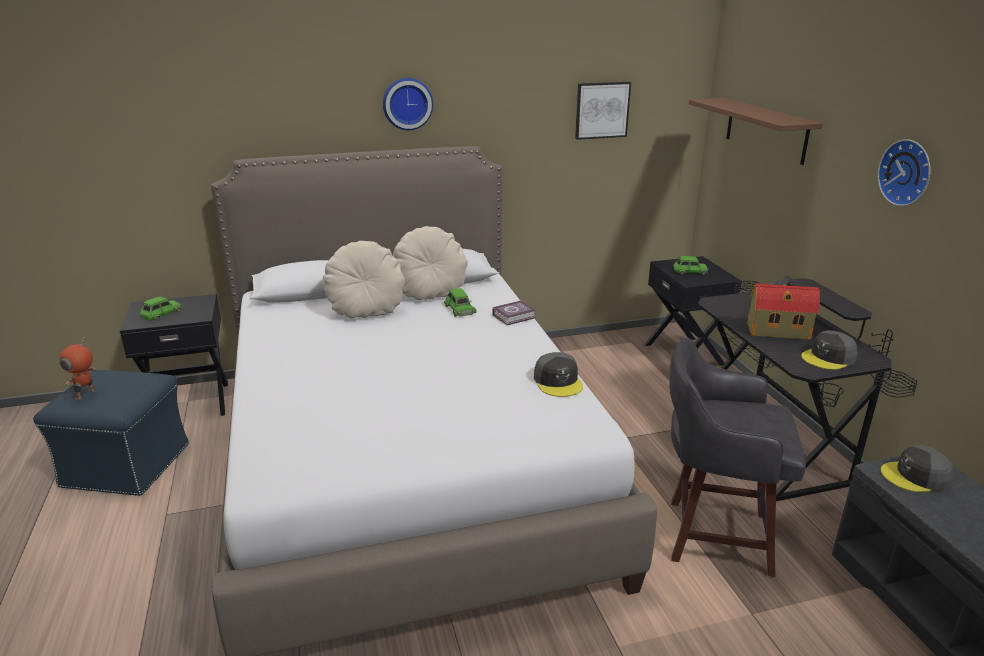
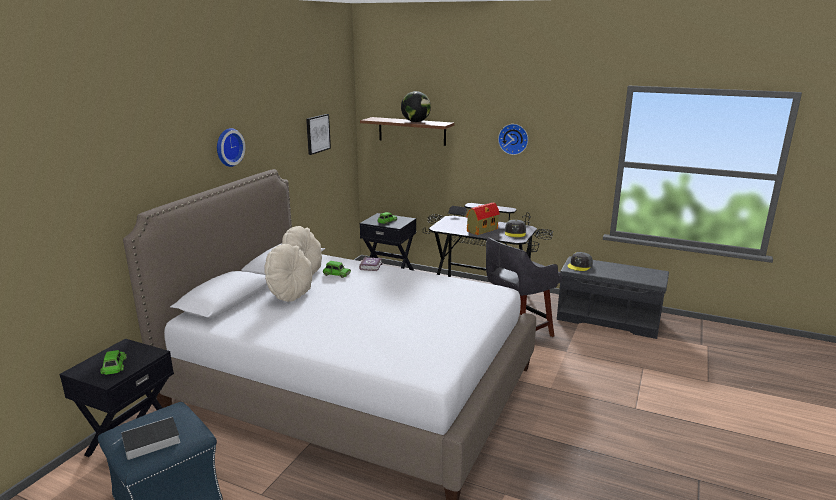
camera: 50 degrees left, 5 degrees down
toy robot [60,337,96,401] -> book [113,417,180,460]
grey cap [534,352,583,397] -> none
none -> globe [401,91,431,122]

